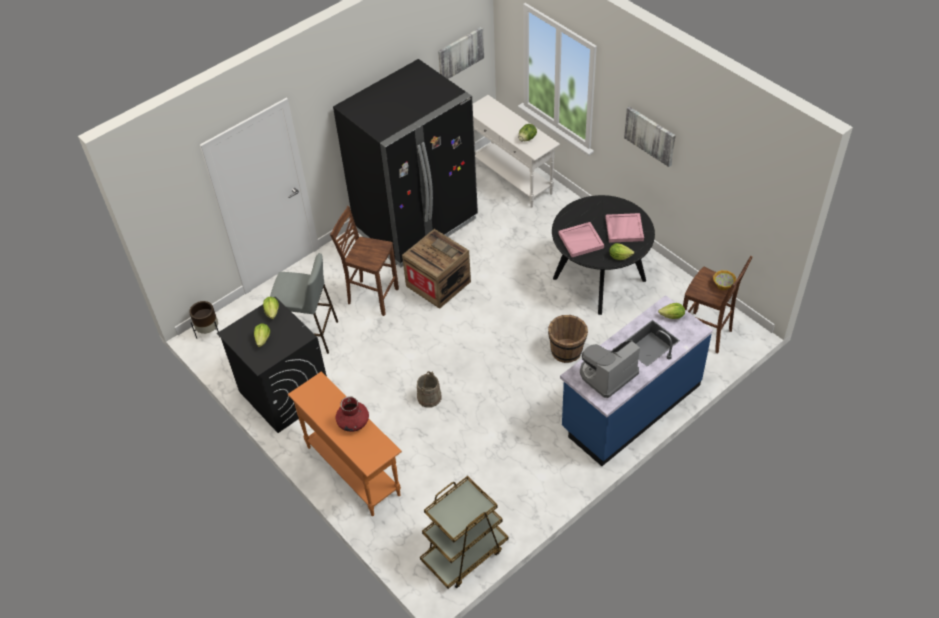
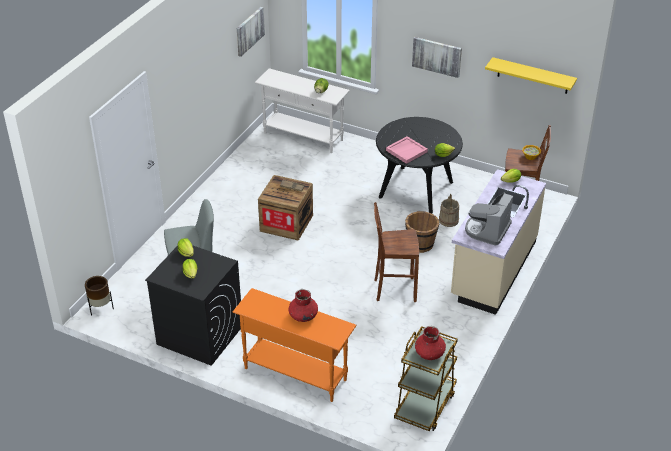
camera: 25 degrees left, 10 degrees down
brown stool [330,206,399,316] -> brown stool moved to [374,202,419,302]
black fridge [333,59,478,267] -> none
beige bucket [417,371,441,408] -> beige bucket moved to [439,194,459,227]
blue counter [560,295,713,466] -> beige counter [451,169,546,315]
pink tray [606,213,644,243] -> none
none -> red vase [415,326,446,360]
none -> yellow shelf [485,57,577,94]

